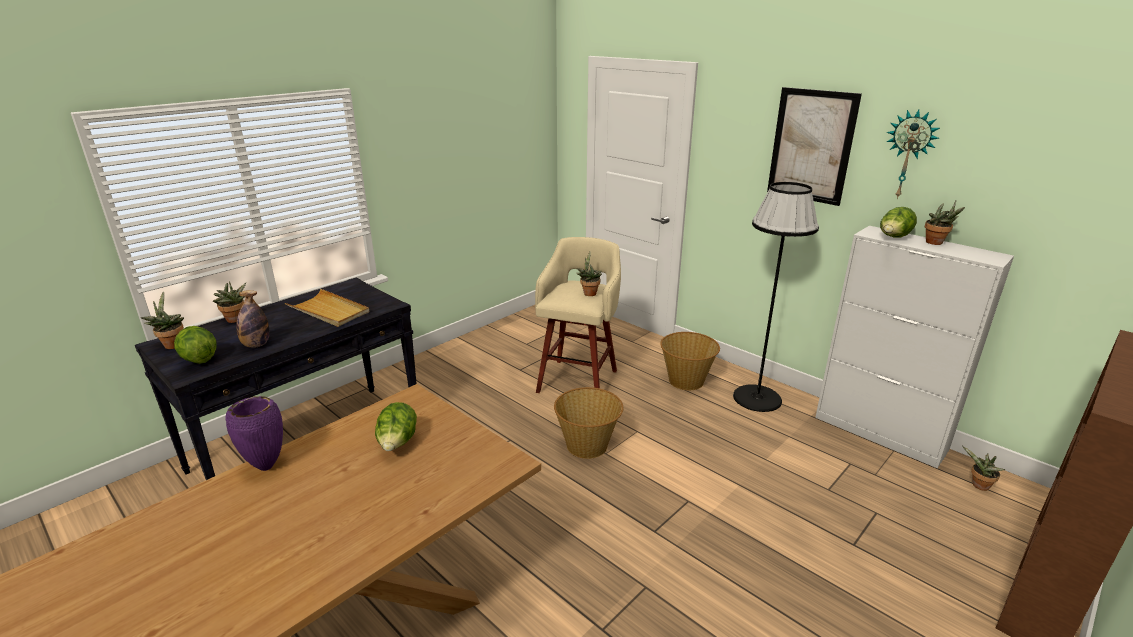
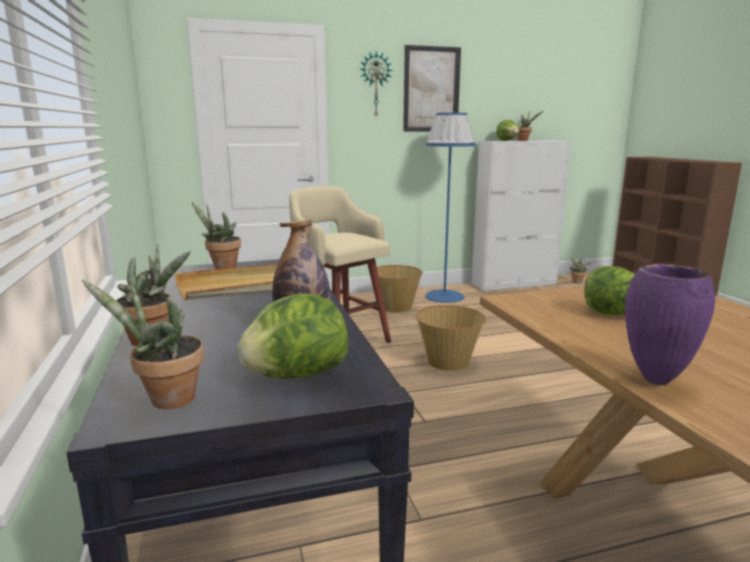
camera: 60 degrees left, 10 degrees down
potted plant [576,252,602,296] -> potted plant moved to [192,202,241,269]
black floor lamp [733,182,819,412] -> blue floor lamp [425,113,475,303]
wall clock [887,109,940,199] -> wall clock moved to [360,50,393,117]

